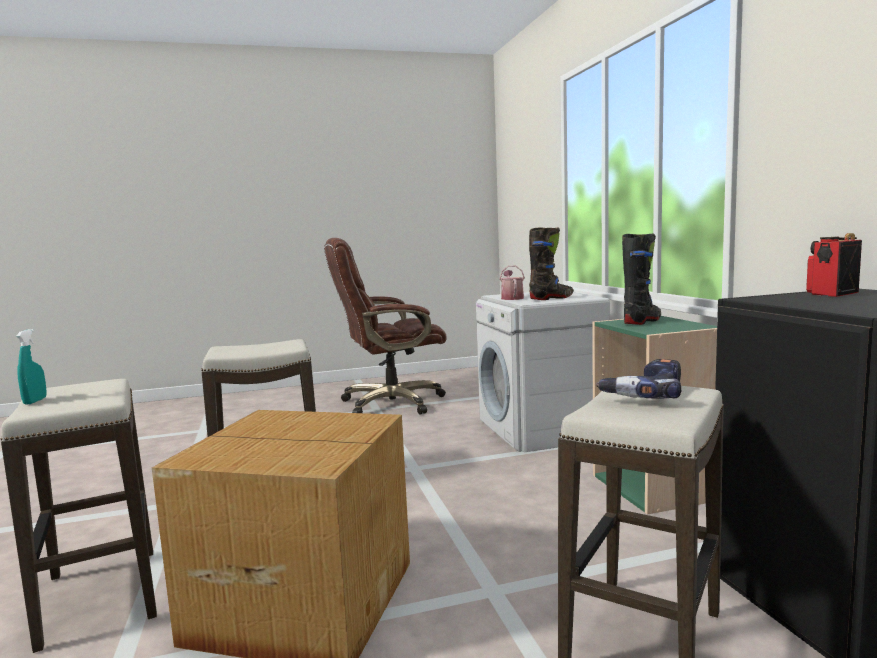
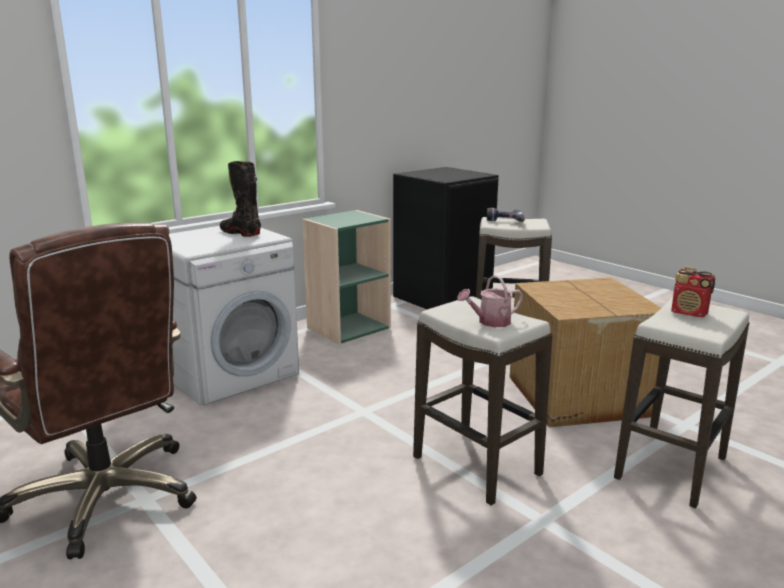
camera: 115 degrees left, 10 degrees up
turquoise spray bottle [16,329,47,405] -> none
watering can [500,266,525,300] -> watering can moved to [457,275,523,327]
black boot [622,234,661,325] -> none
radio [806,233,862,297] -> radio moved to [671,266,715,318]

